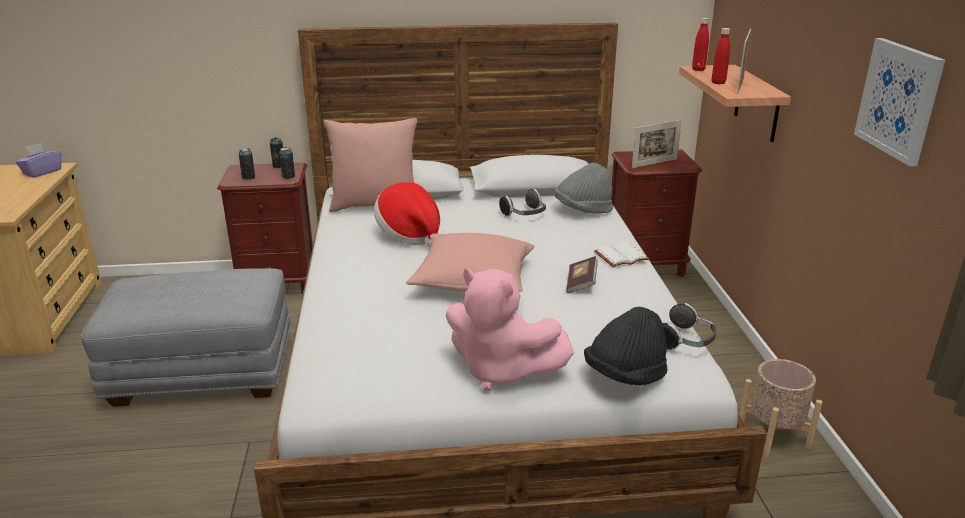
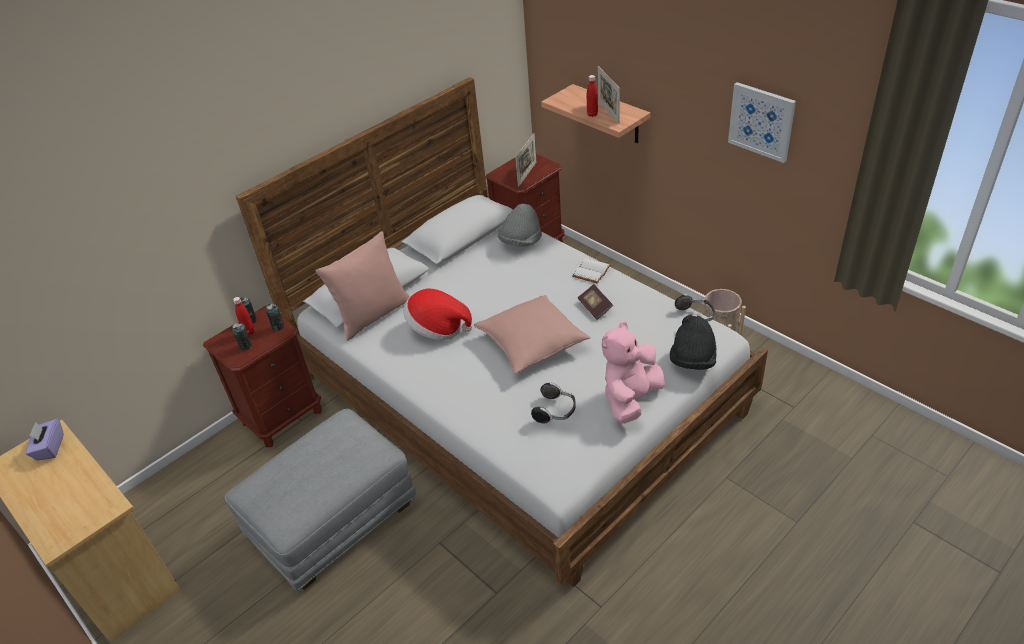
camera: 35 degrees left, 15 degrees up
pink plush toy [446,269,574,391] -> pink plush toy turned 135 degrees clockwise [602,321,665,424]
headphones [499,189,546,217] -> headphones moved to [531,383,576,424]
red bottle [692,18,709,71] -> red bottle moved to [233,297,255,336]

